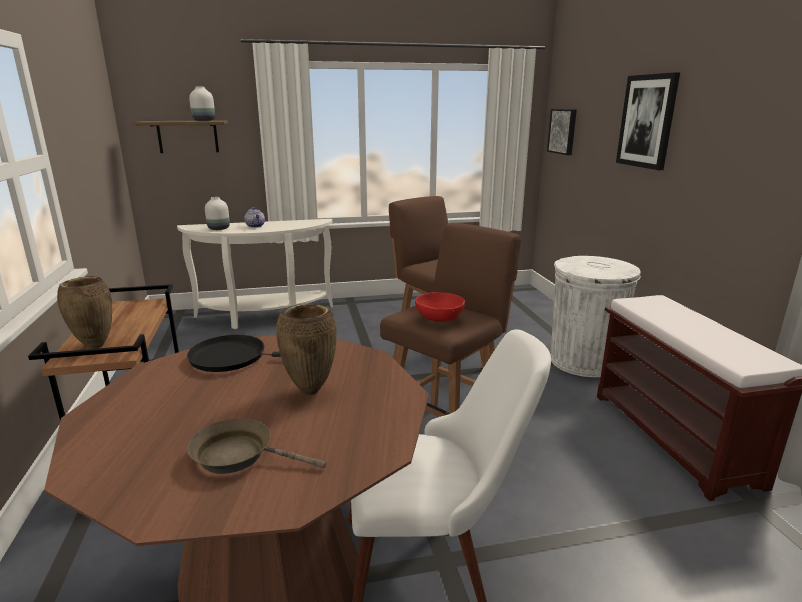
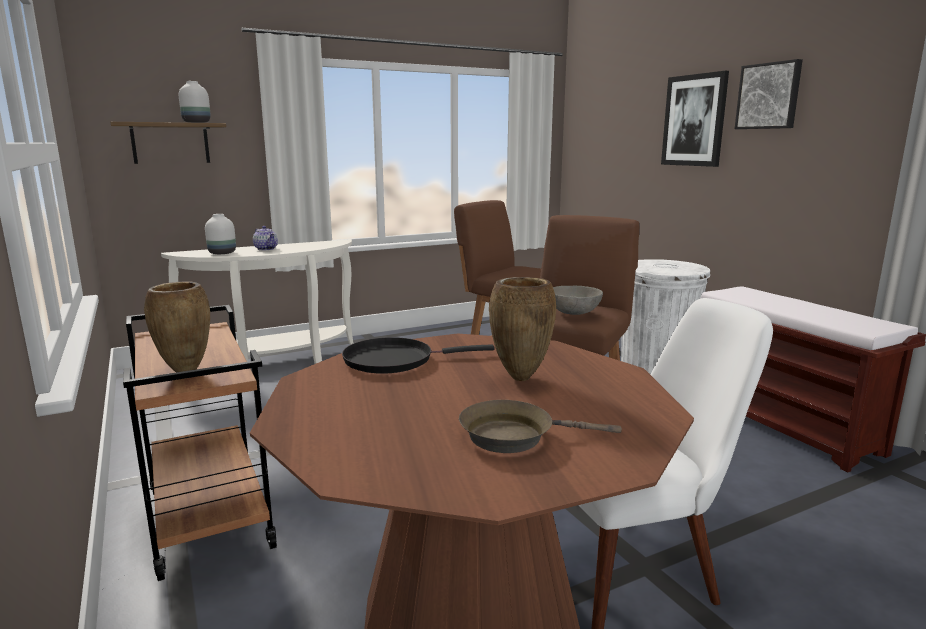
camera: 15 degrees left, 5 degrees down
red bowl [415,292,465,322] -> grey bowl [553,286,603,315]
picture [547,109,577,155] -> picture moved to [735,59,803,129]

